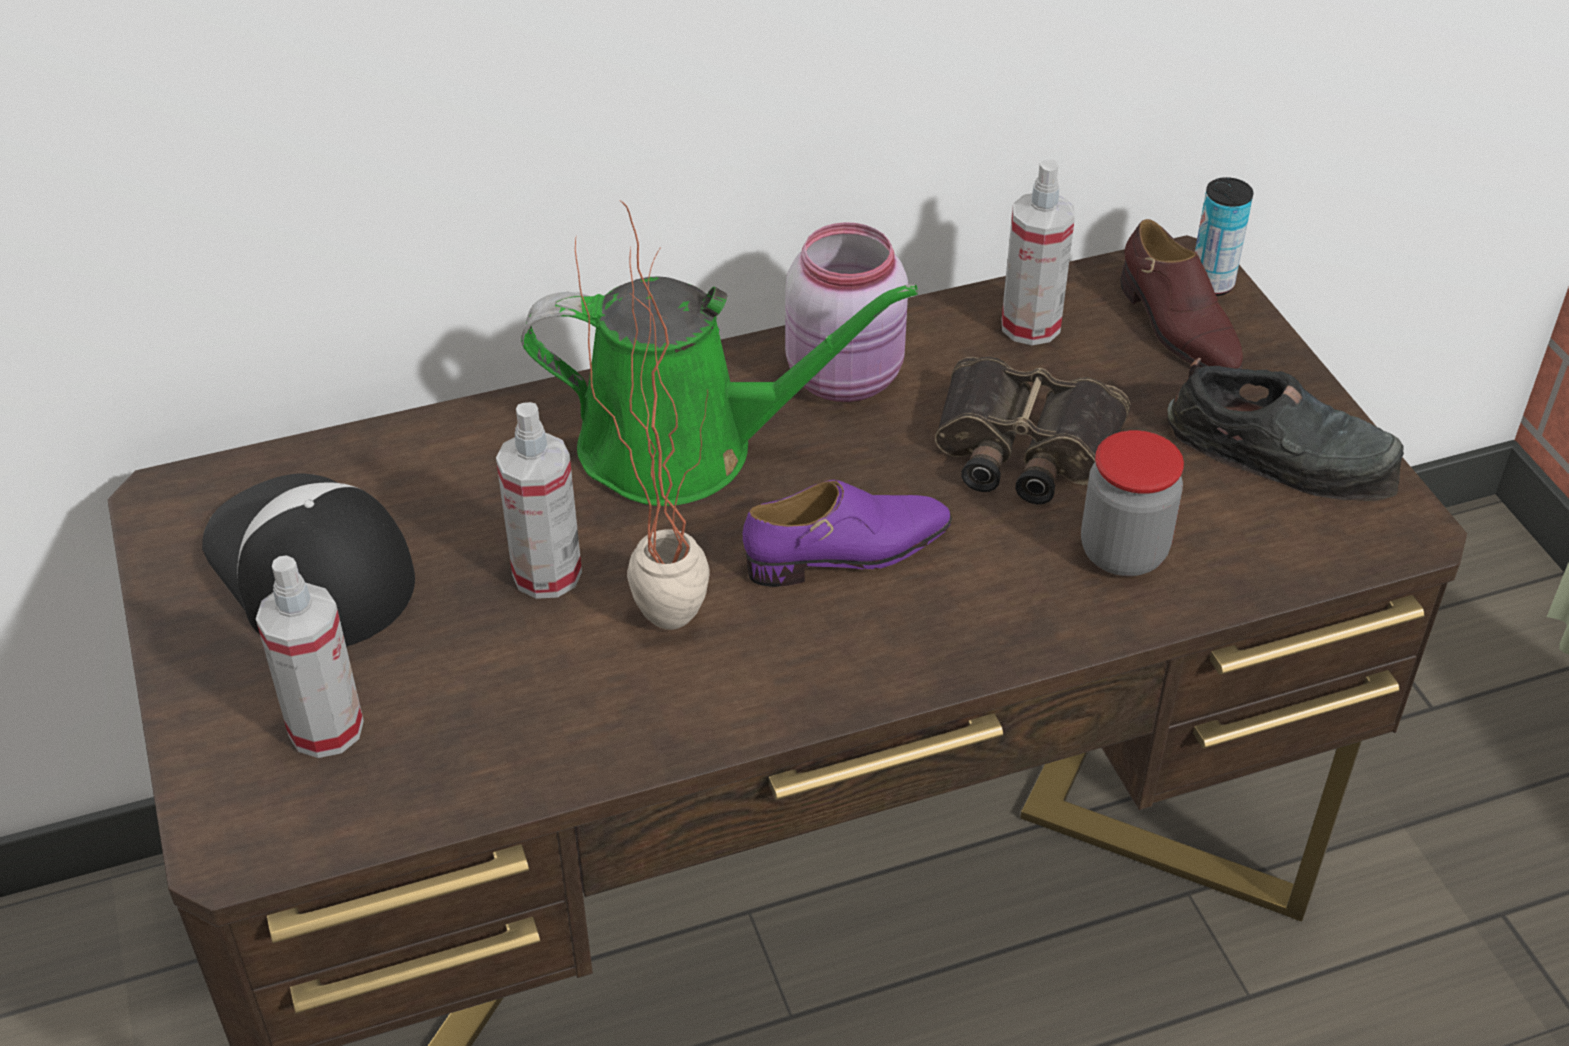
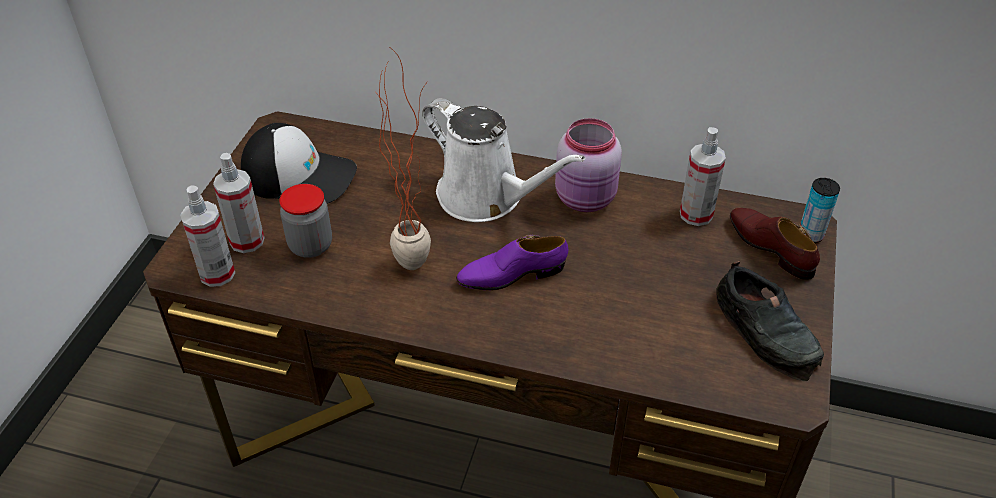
camera: 35 degrees right, 0 degrees up
cap [202,473,415,647] -> cap turned 105 degrees clockwise [241,123,357,204]
spray bottle [496,402,582,599] -> spray bottle moved to [180,185,235,287]
green watering can [521,277,918,506] -> white watering can [422,98,585,222]
purple shoe [743,480,952,587] -> purple shoe turned 150 degrees clockwise [456,235,568,290]
binoculars [935,357,1130,504] -> none
jar [1081,430,1184,576] -> jar moved to [279,184,332,258]
brown shoe [1120,219,1243,369] -> brown shoe turned 135 degrees clockwise [730,208,820,280]

